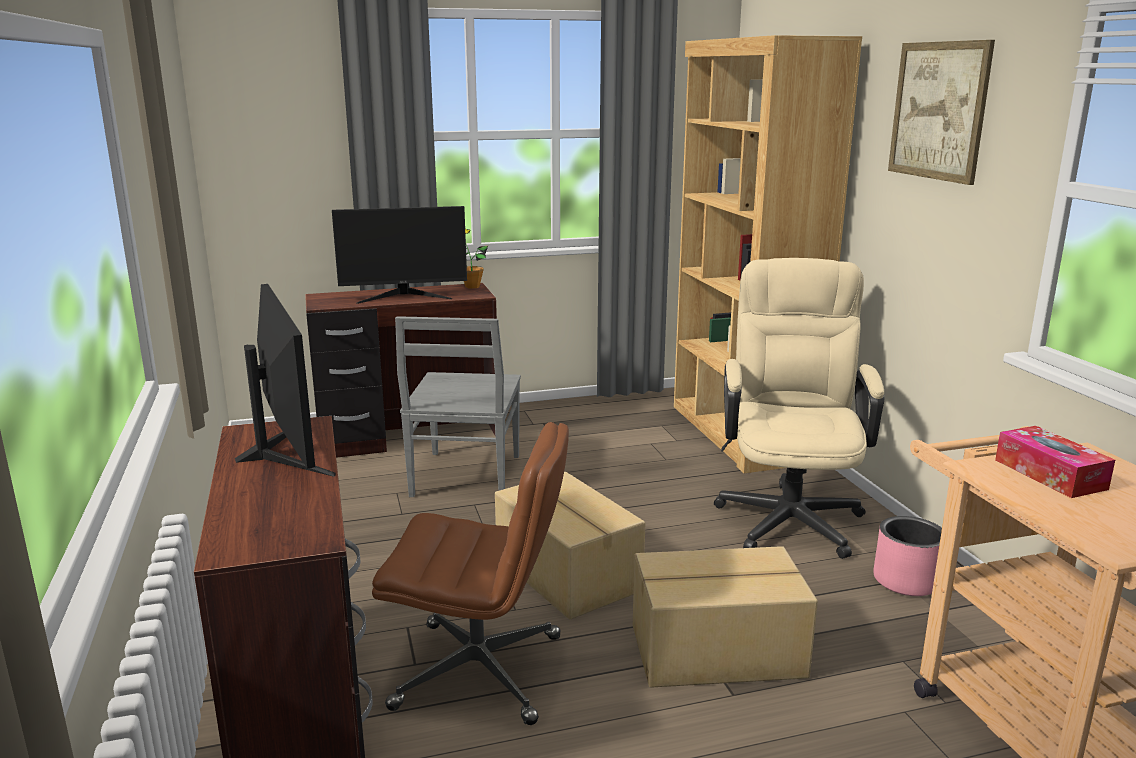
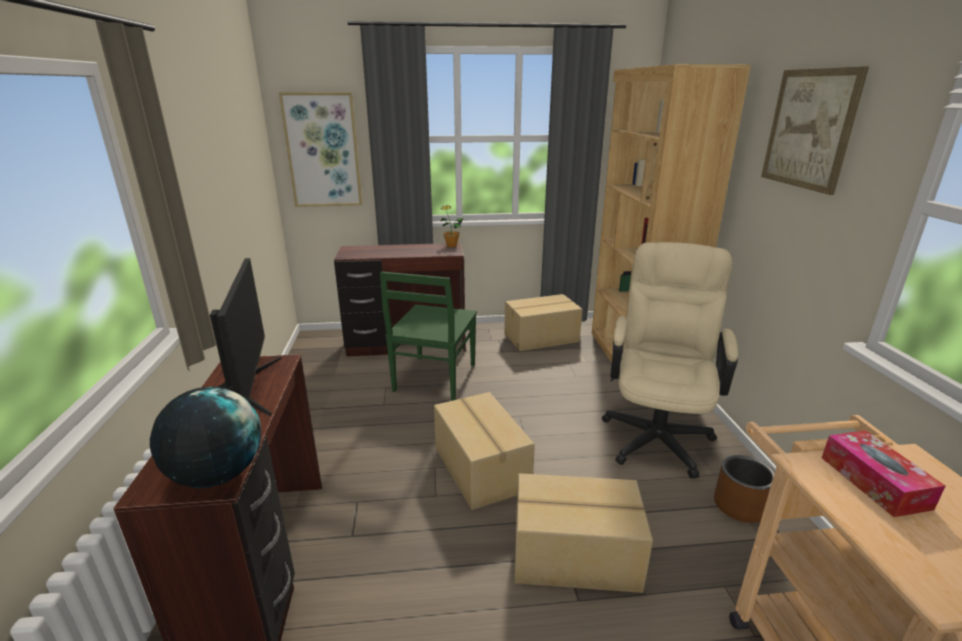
camera: 10 degrees right, 5 degrees up
monitor [332,206,467,304] -> none
brown office chair [372,422,569,725] -> none
grey chair [395,316,521,497] -> green chair [380,271,477,401]
pink planter [873,516,942,596] -> brown planter [714,455,775,523]
none -> globe [150,387,261,488]
none -> picture [279,92,363,207]
none -> cardboard box [504,294,583,351]

